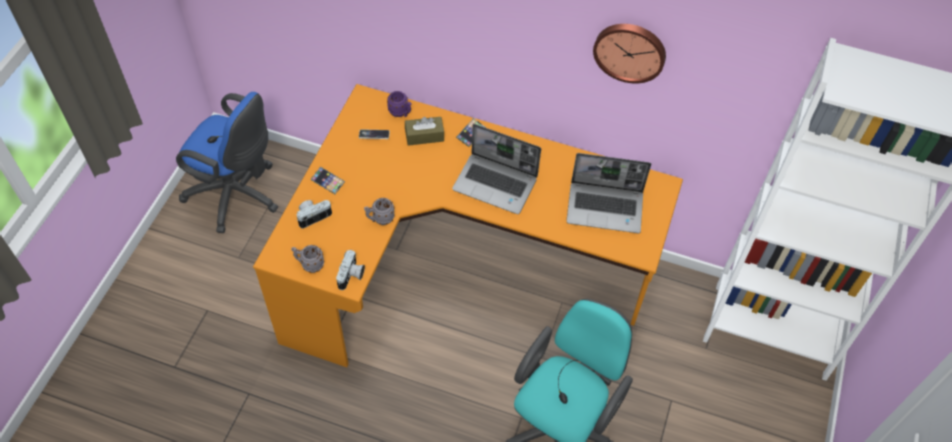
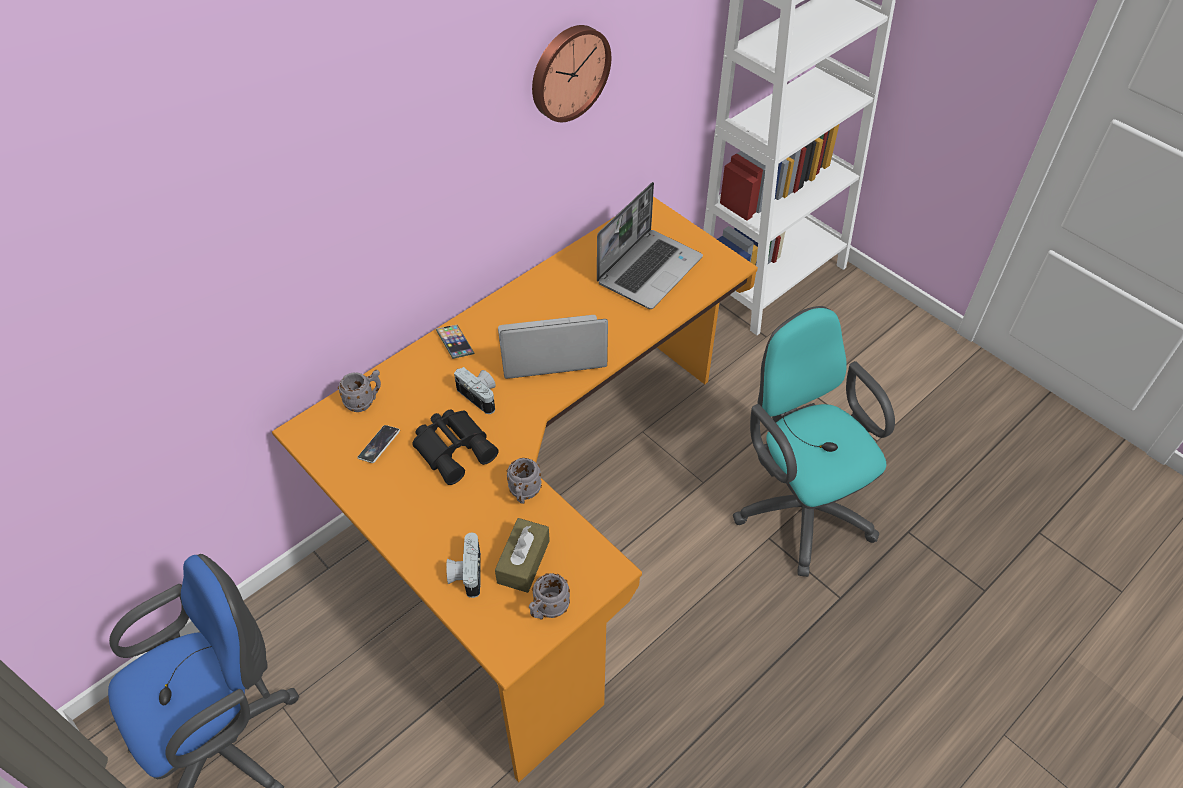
camera: 60 degrees left, 5 degrees down
phone [310,167,345,194] -> none
camera [336,250,365,290] -> camera moved to [454,367,496,414]
purple mug [387,91,412,117] -> grey mug [338,370,381,412]
brown tissue box [405,117,444,146] -> brown tissue box moved to [495,518,550,593]
laptop [452,124,541,214] -> laptop turned 150 degrees counterclockwise [498,315,608,379]
none -> black binoculars [412,409,499,485]

